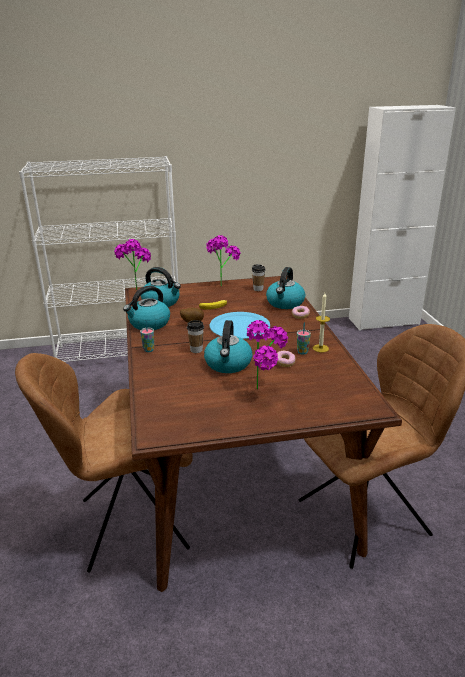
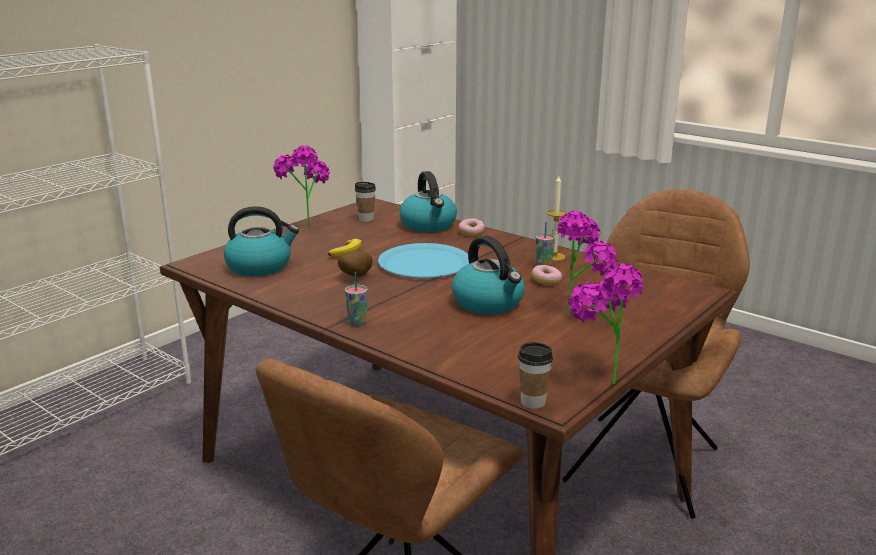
camera: 40 degrees left, 5 degrees down
potted plant [114,239,151,290] -> potted plant moved to [568,263,644,384]
kettle [123,286,170,330] -> none
cup [187,320,204,353] -> cup moved to [518,342,553,409]

